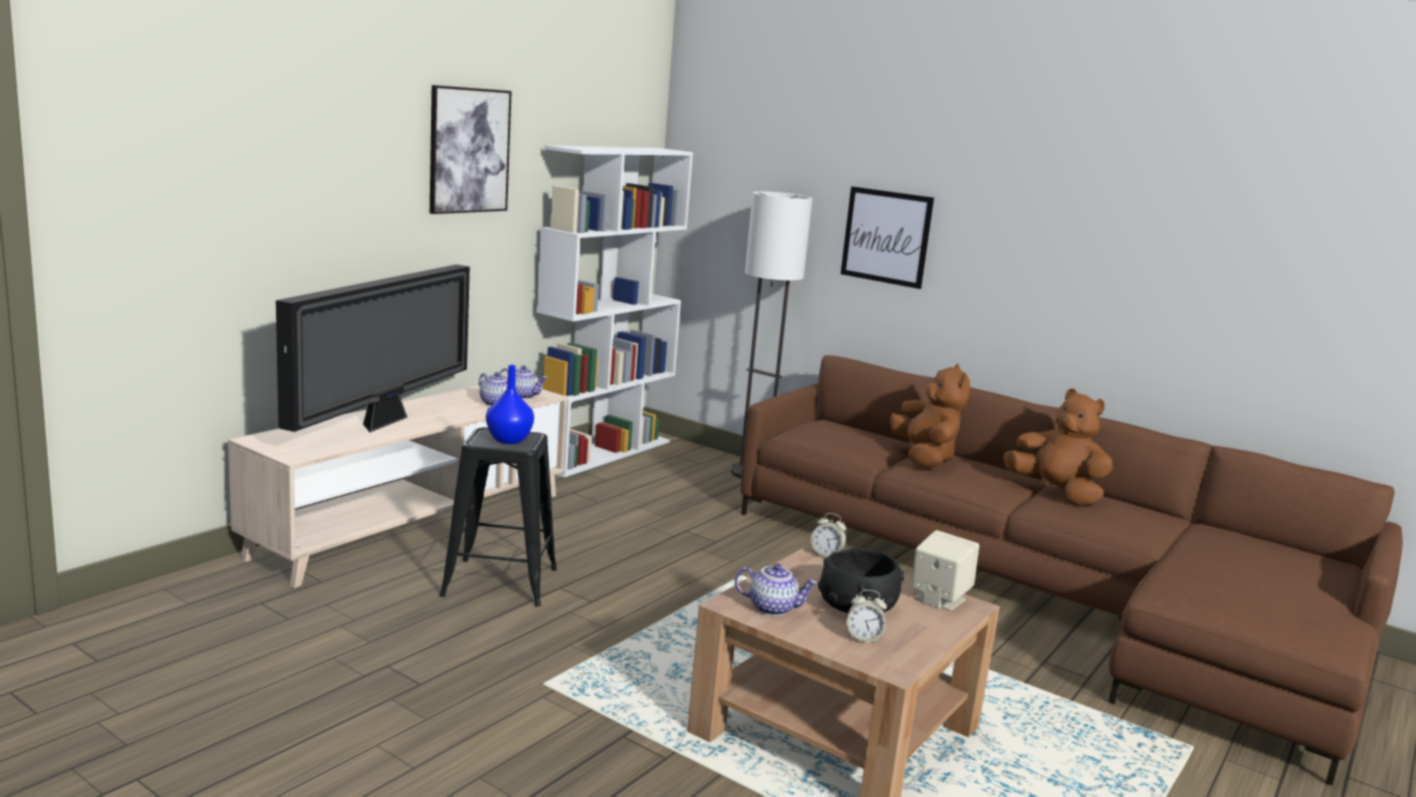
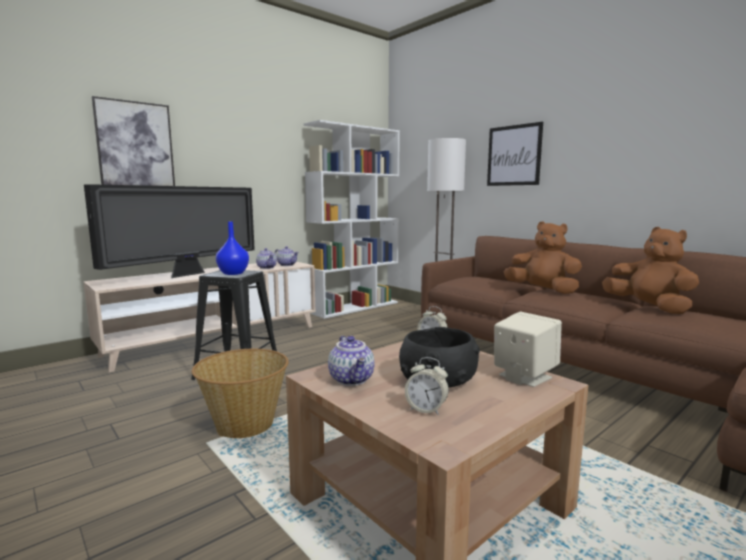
camera: 15 degrees right, 5 degrees down
picture [430,85,512,214] -> picture moved to [92,96,175,186]
teapot [735,564,817,616] -> teapot turned 45 degrees clockwise [328,336,375,386]
brown plush toy [890,364,970,468] -> brown plush toy turned 60 degrees counterclockwise [504,221,582,294]
none -> basket [192,349,289,438]

